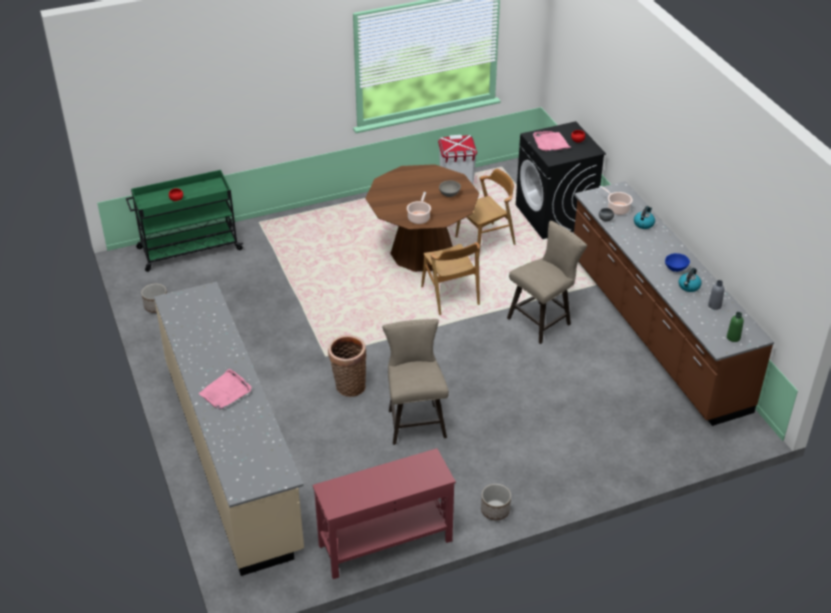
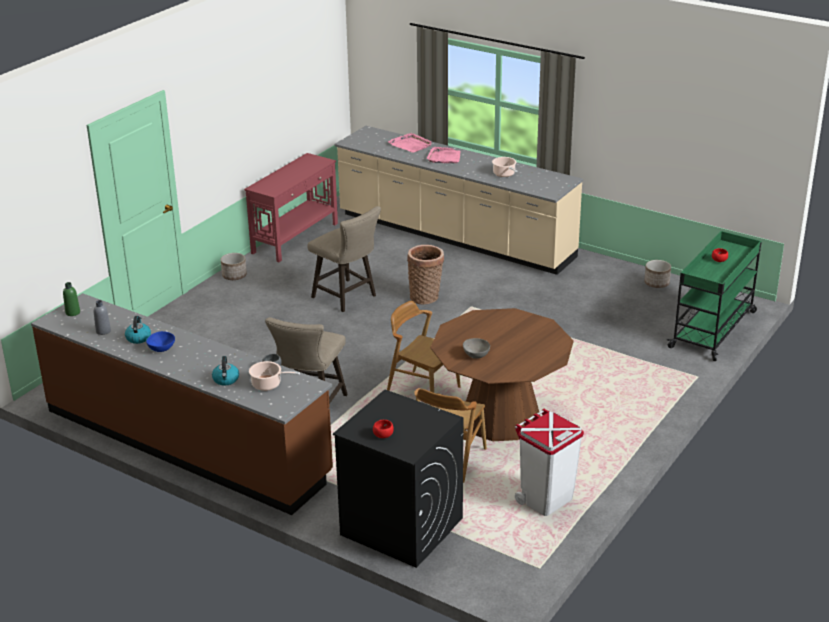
camera: 145 degrees right, 10 degrees down
cooking pot [407,192,431,224] -> cooking pot moved to [492,157,517,177]
pink tray [533,131,570,151] -> pink tray moved to [388,133,432,152]

